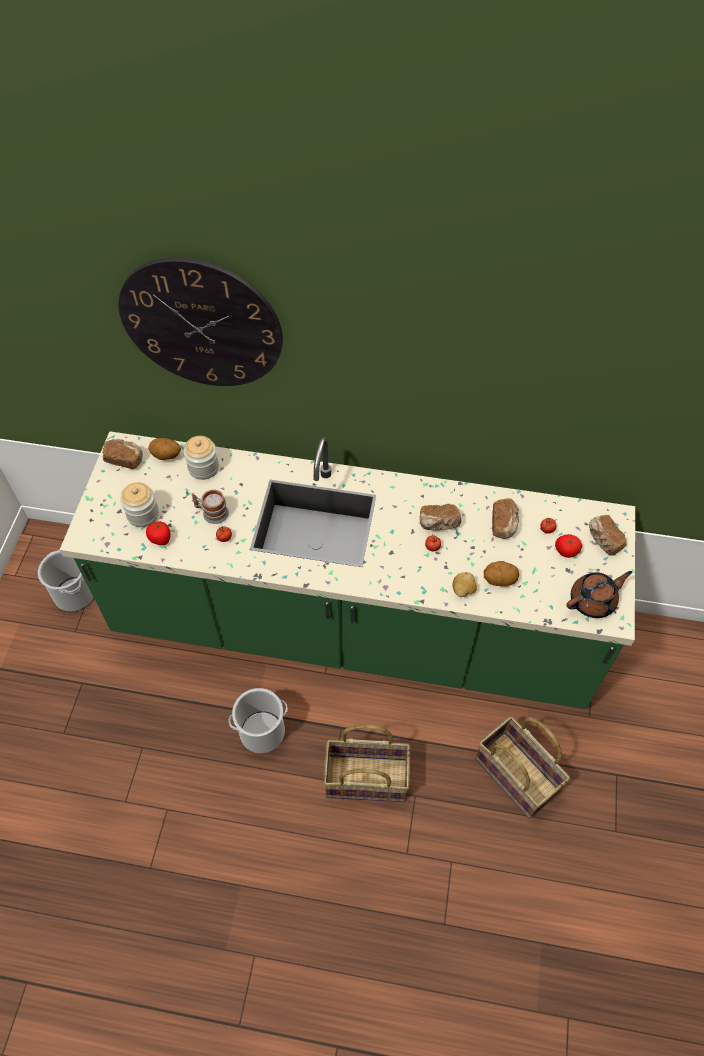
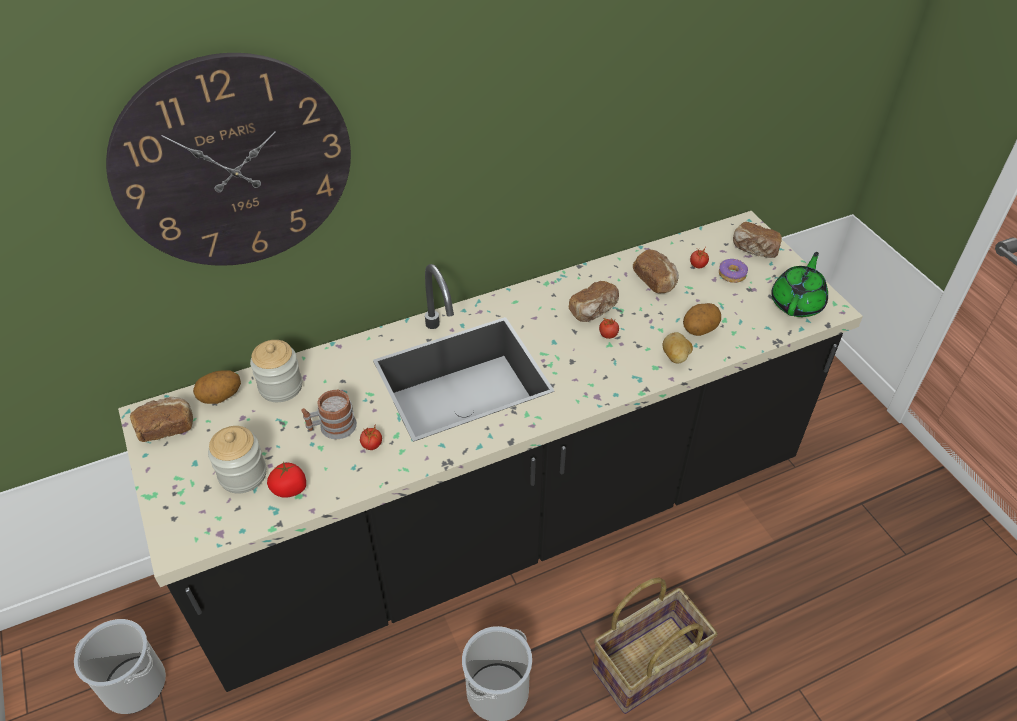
camera: 35 degrees left, 10 degrees down
green counter [60,431,635,709] -> black counter [118,211,863,692]
basket [475,716,570,819] -> none
tomato [555,534,582,558] -> donut [719,259,748,283]
brown teapot [567,571,632,618] -> green teapot [771,252,828,317]

